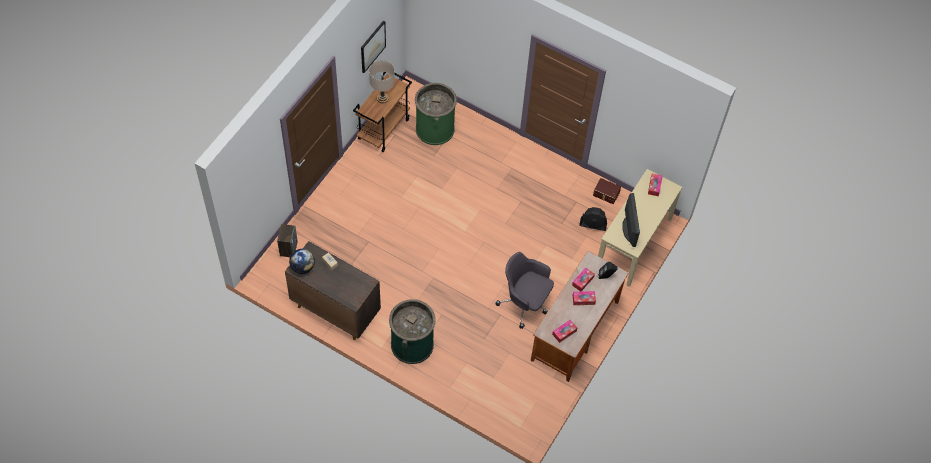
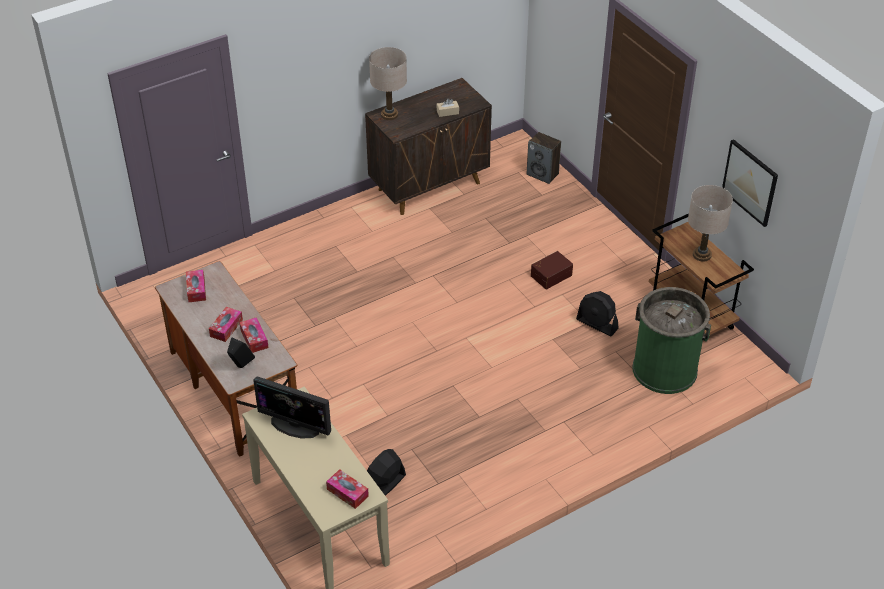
camera: 120 degrees right, 15 degrees down
globe [289,249,315,274] -> none
green trash can [389,299,436,364] -> none
grey office chair [495,252,554,329] -> none
brown storage box [593,178,621,204] -> brown storage box moved to [531,251,573,290]
none -> beige table lamp [369,47,407,120]
none -> black fan [576,291,619,336]

